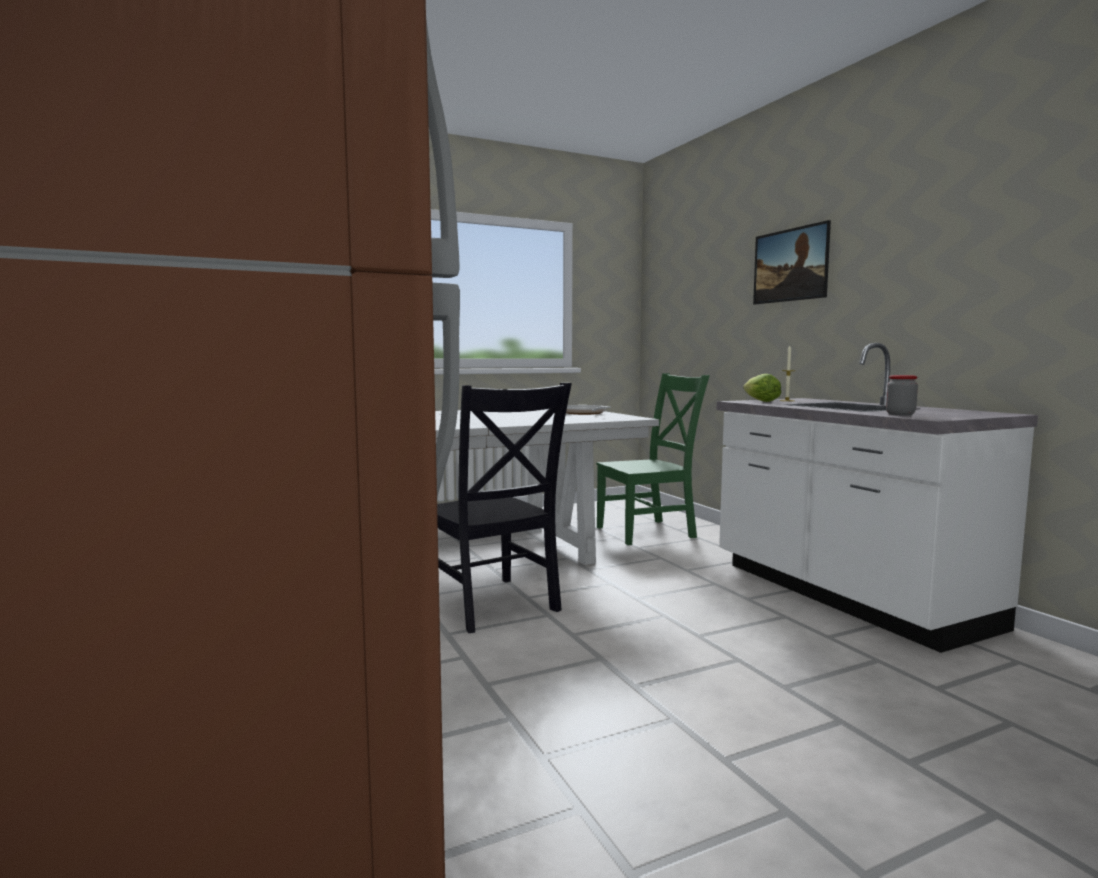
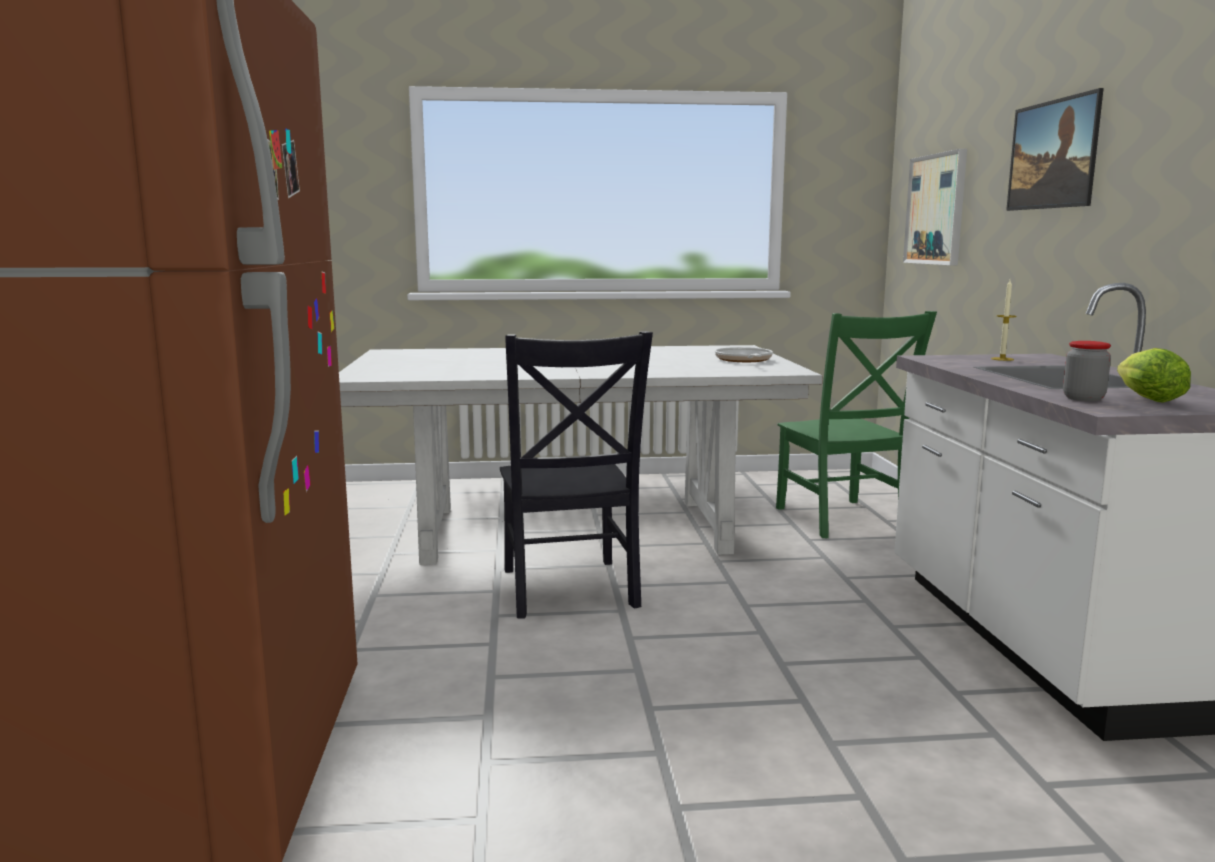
camera: 20 degrees right, 5 degrees up
green chair [596,373,710,545] -> green chair turned 75 degrees clockwise [776,311,937,538]
lettuce [743,374,781,402] -> lettuce moved to [1117,348,1191,403]
none -> picture [903,149,967,265]

